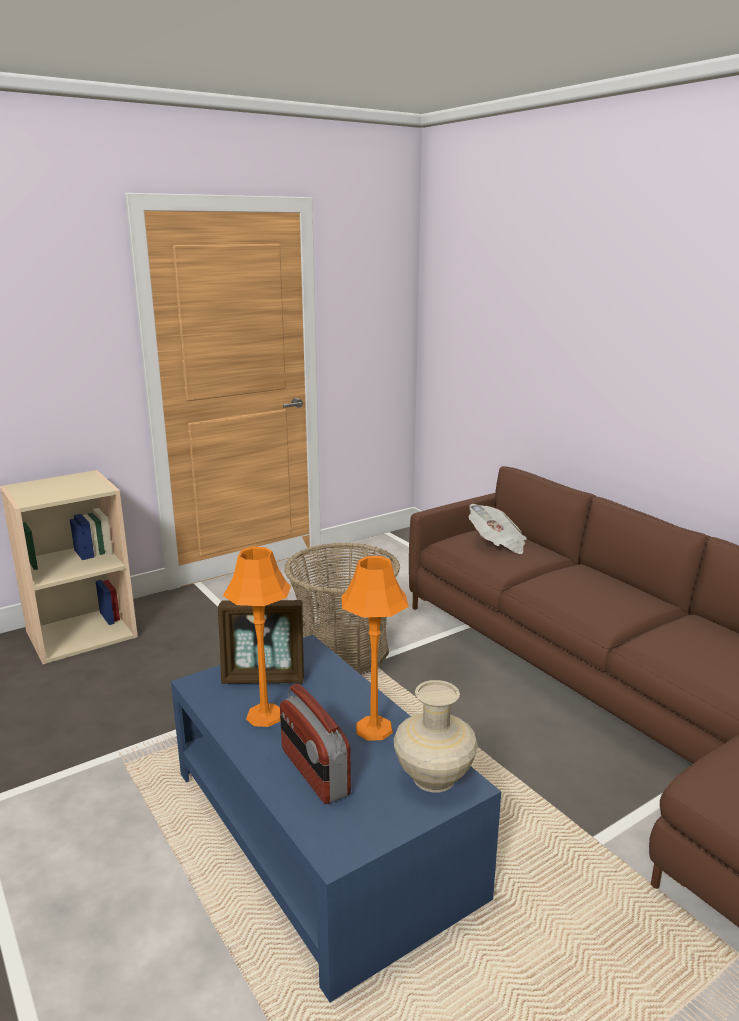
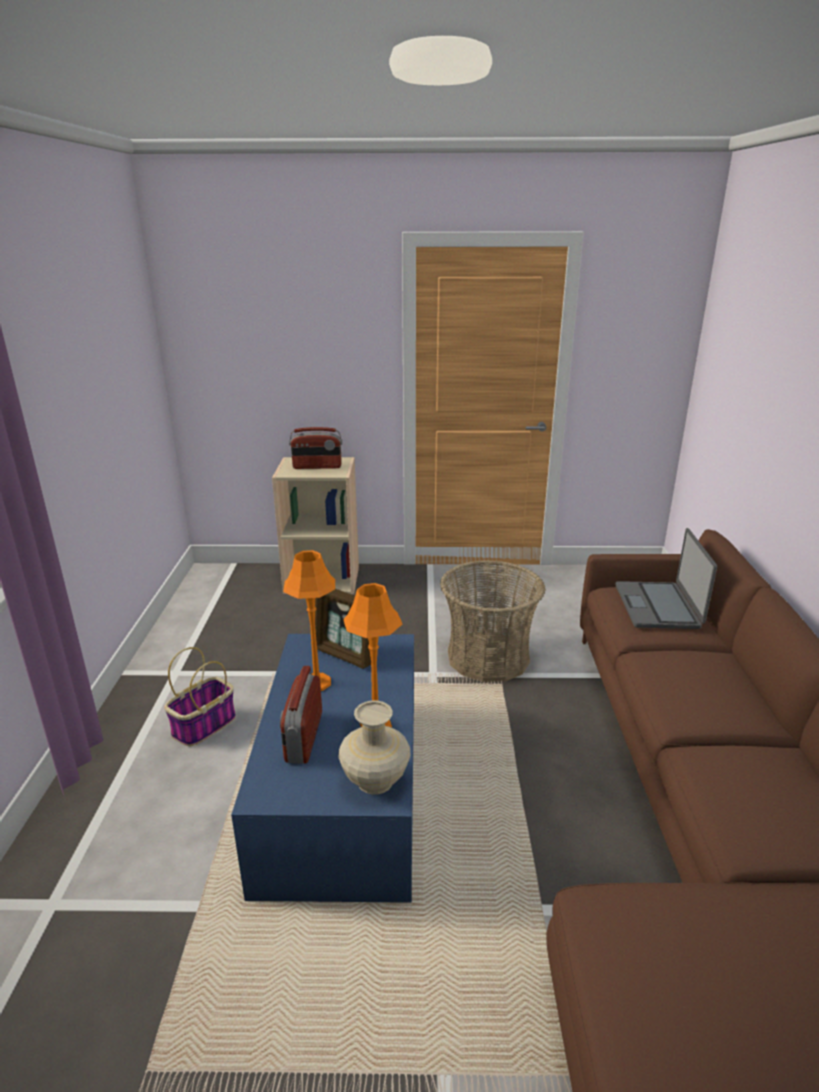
camera: 35 degrees right, 5 degrees up
newspaper [468,504,527,554] -> laptop [616,528,717,629]
none -> basket [164,647,236,746]
none -> radio [289,427,342,469]

